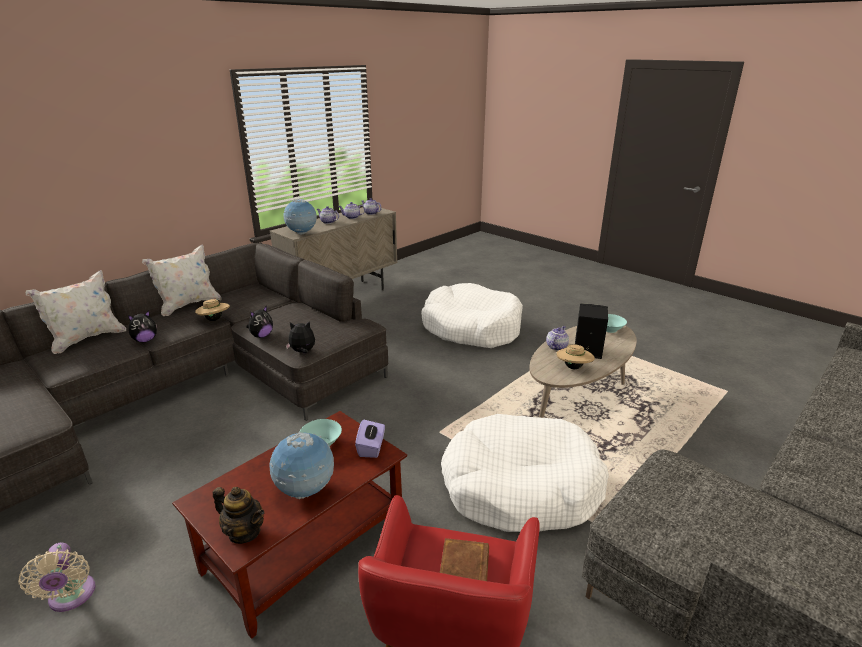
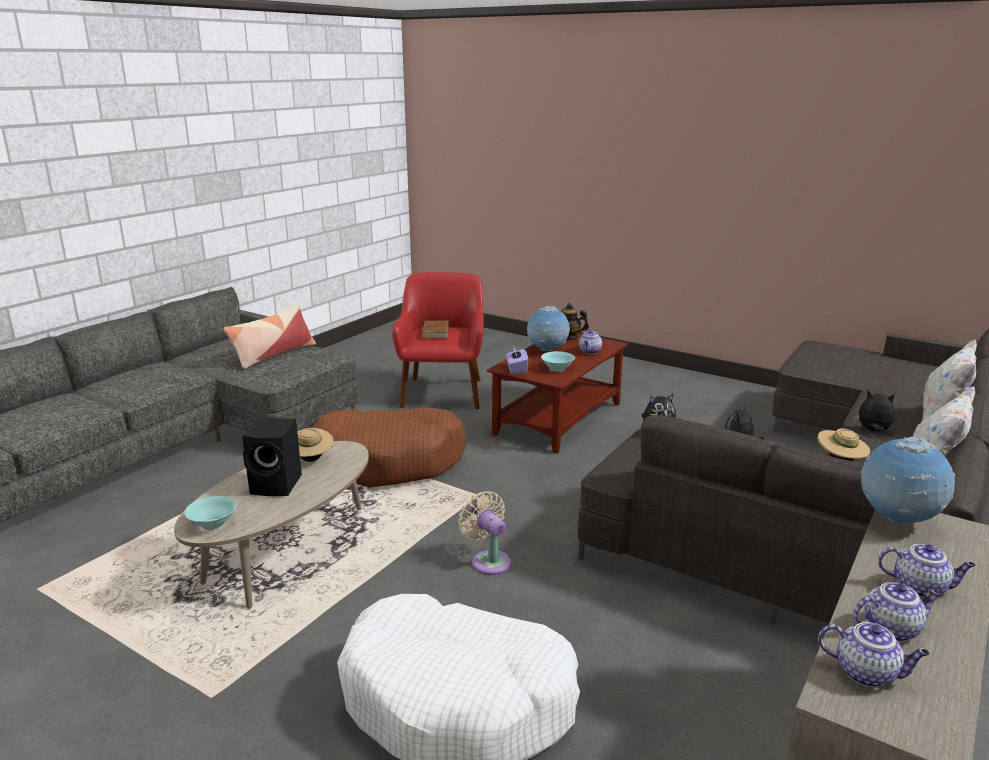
camera: 170 degrees right, 5 degrees down
beige fan [18,543,95,612] -> beige fan moved to [458,491,511,575]
plush toy [128,311,157,342] -> plush toy turned 75 degrees clockwise [854,390,895,432]
white dog bed [441,414,609,532] -> brown dog bed [313,407,466,488]
teapot [546,326,569,351] -> teapot moved to [579,330,602,354]
none -> pillow [223,304,316,369]

